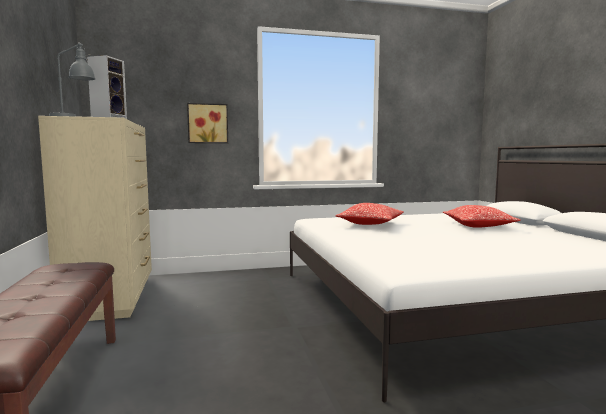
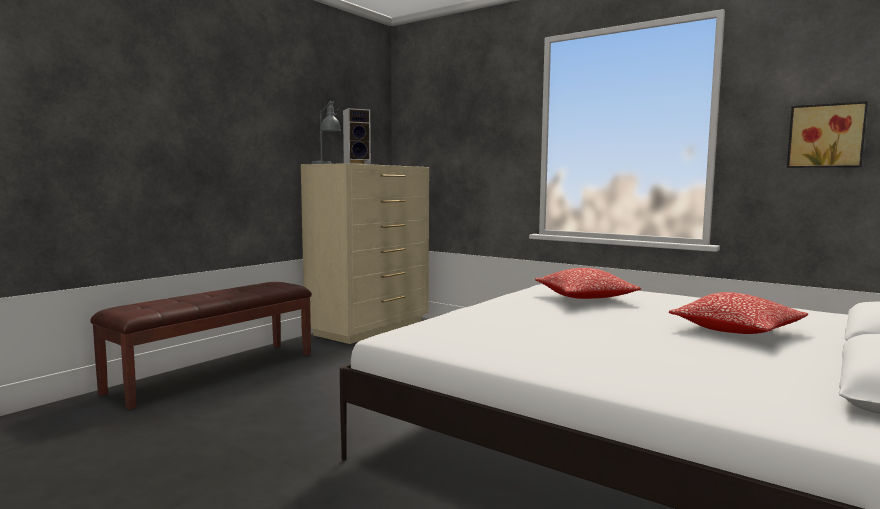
camera: 50 degrees right, 0 degrees up
picture [187,103,228,143] -> picture moved to [787,101,868,168]

